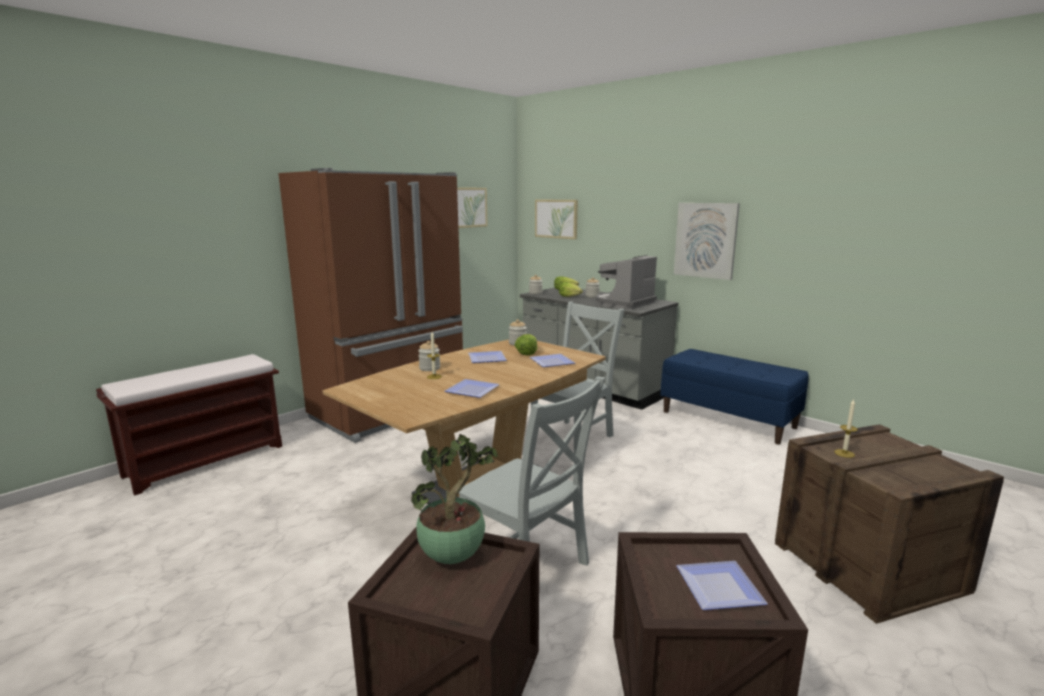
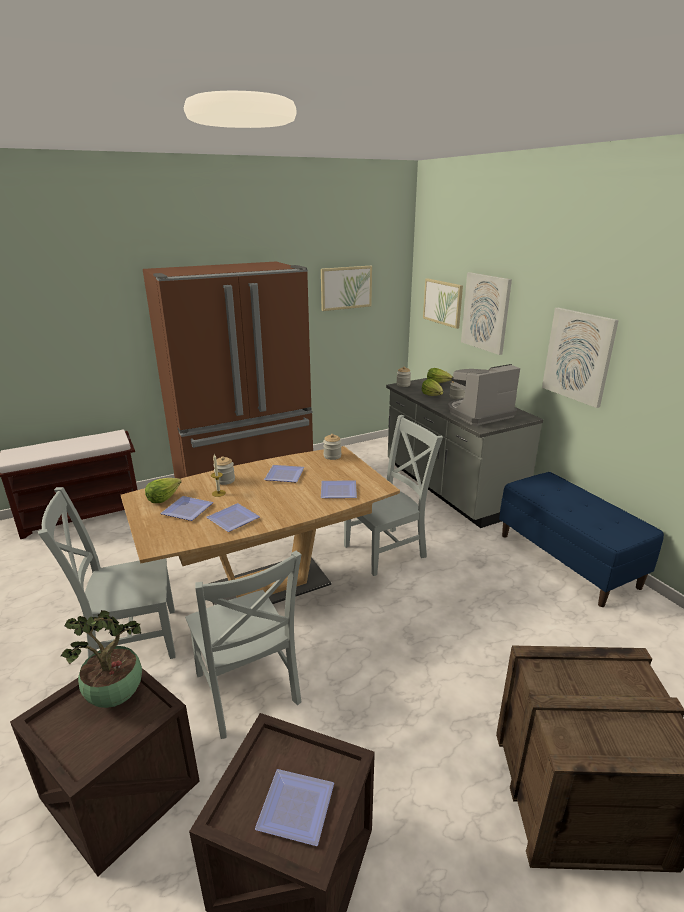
camera: 20 degrees right, 10 degrees up
lettuce [514,334,538,356] -> lettuce moved to [145,478,181,503]
candle [834,399,858,458] -> none
none -> grey chair [38,487,176,659]
none -> plate [160,496,213,521]
none -> picture [461,272,512,355]

